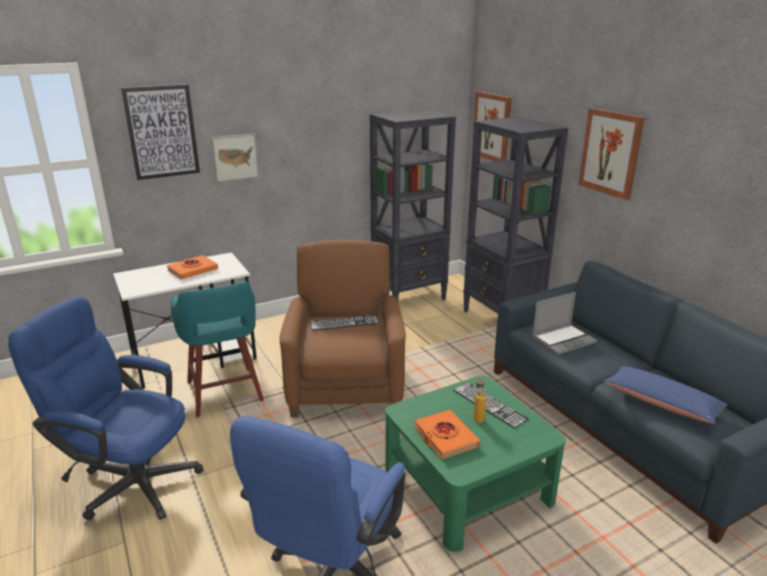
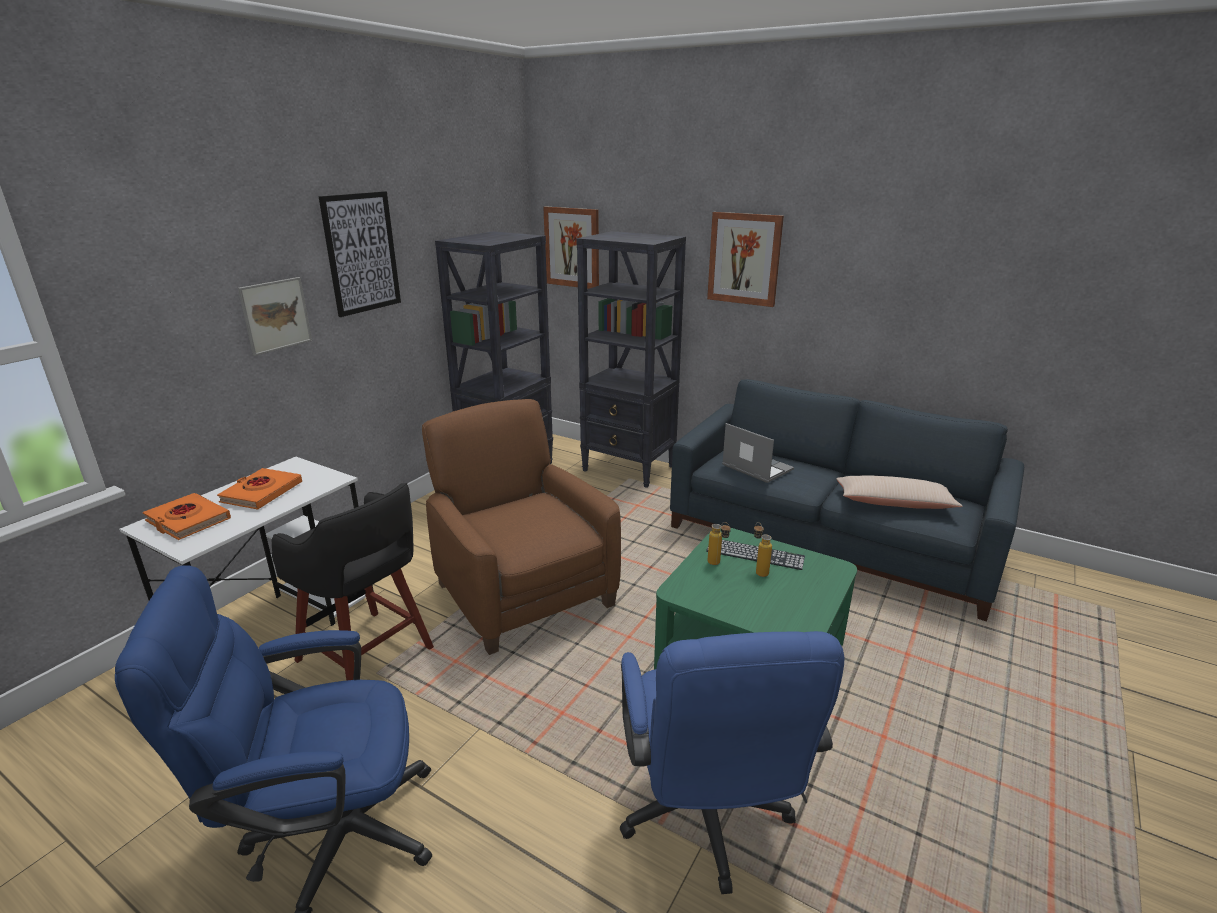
camera: 30 degrees left, 0 degrees up
picture [121,84,200,180] -> picture moved to [319,191,401,317]
turquoise stool [171,281,264,417] -> black stool [272,483,434,681]
keyboard [310,315,379,331] -> none
orange book [414,410,480,459] -> orange book moved to [143,493,231,540]
laptop [532,292,597,355] -> laptop turned 75 degrees counterclockwise [722,423,794,483]
blue pillow [604,366,728,424] -> beige pillow [836,475,963,509]
none -> bottle [707,522,731,565]

